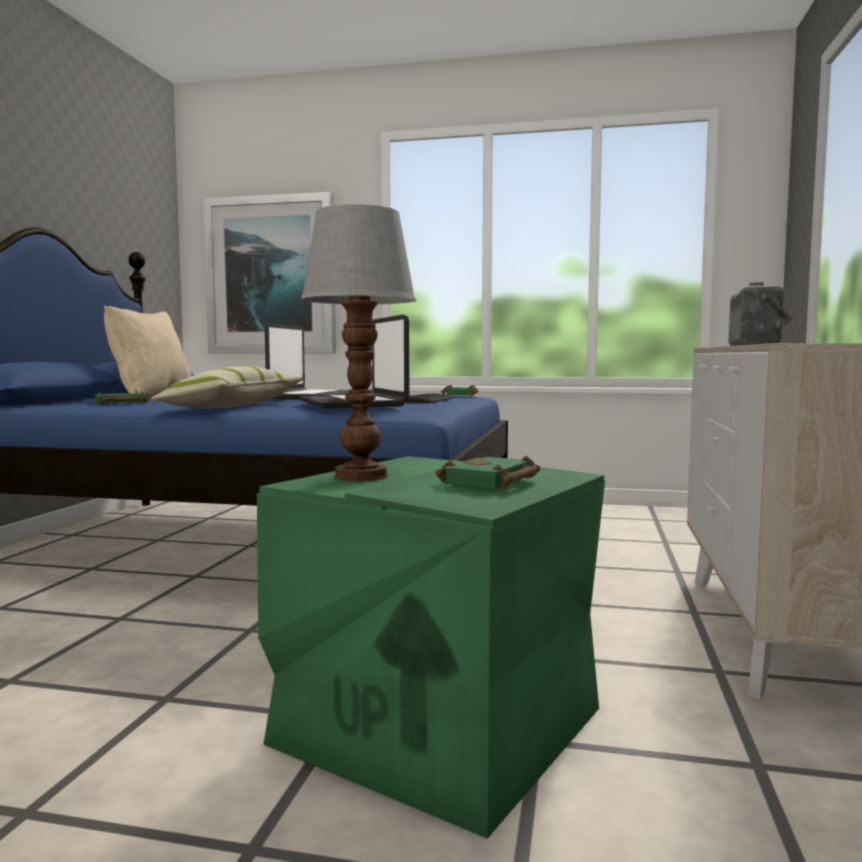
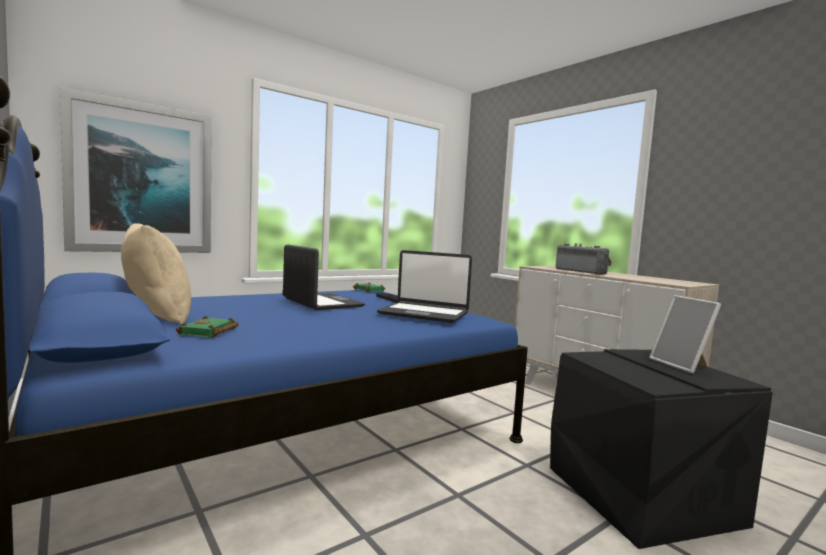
camera: 50 degrees left, 0 degrees up
pillow [151,367,304,408] -> none
green storage box [257,456,605,839] -> black storage box [550,349,773,549]
table lamp [301,204,416,481] -> none
green book [436,453,540,490] -> picture frame [649,295,721,373]

